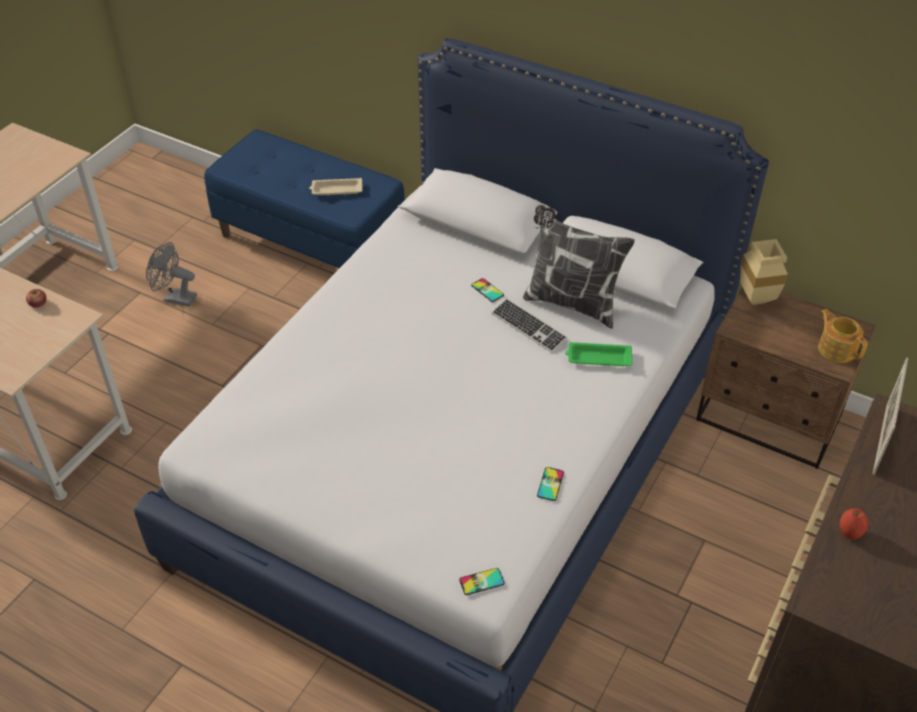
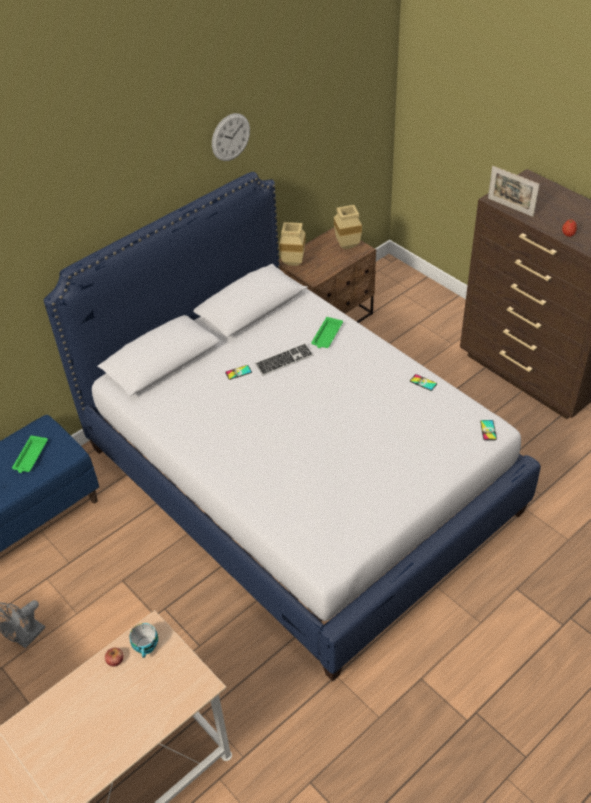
camera: 70 degrees left, 0 degrees up
beige tray [309,178,362,195] -> green tray [12,435,48,473]
pillow [523,205,635,329] -> none
teapot [818,309,868,363] -> beige vase [334,205,362,249]
none -> cup [129,623,158,658]
none -> wall clock [212,113,250,161]

